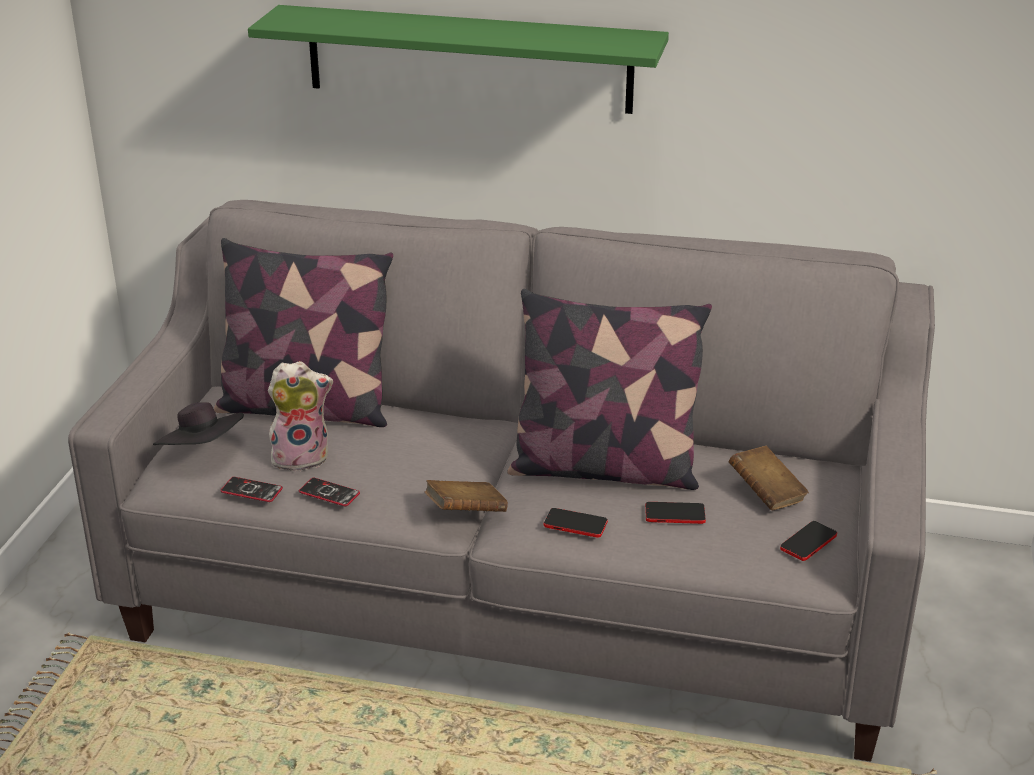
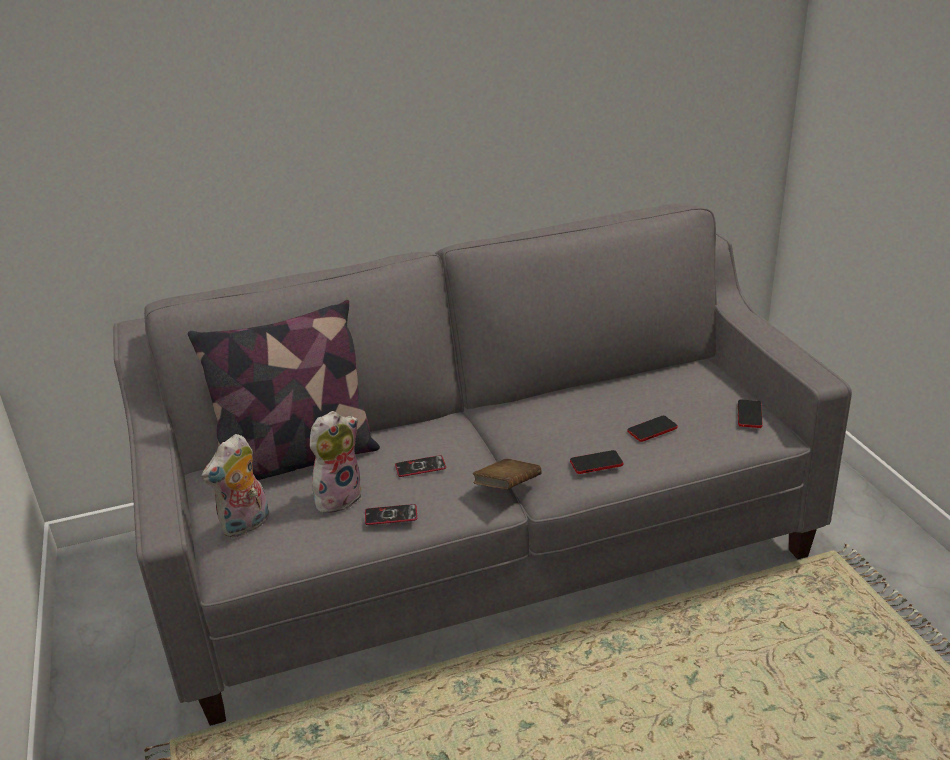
camera: 30 degrees left, 0 degrees up
black hat [153,402,244,445] -> plush toy [201,434,269,538]
phone [220,477,283,502] -> phone moved to [395,455,446,477]
green shelf [248,5,669,114] -> none
pillow [507,289,712,490] -> none
brown book [729,446,809,510] -> none

